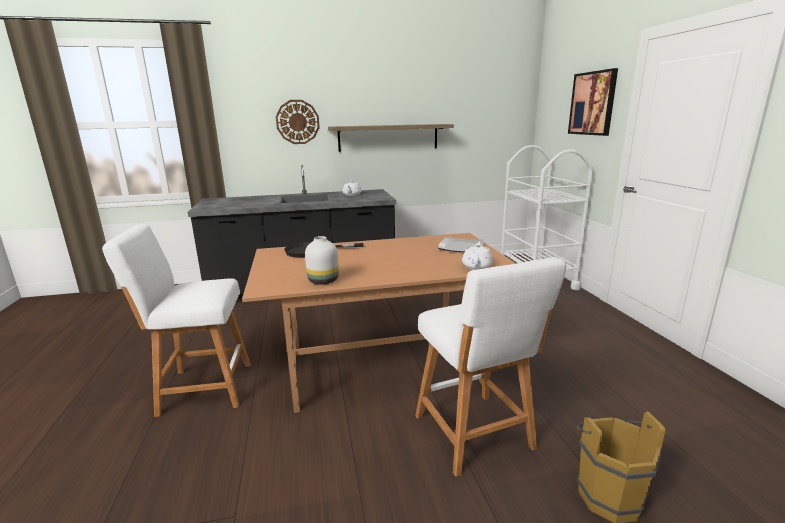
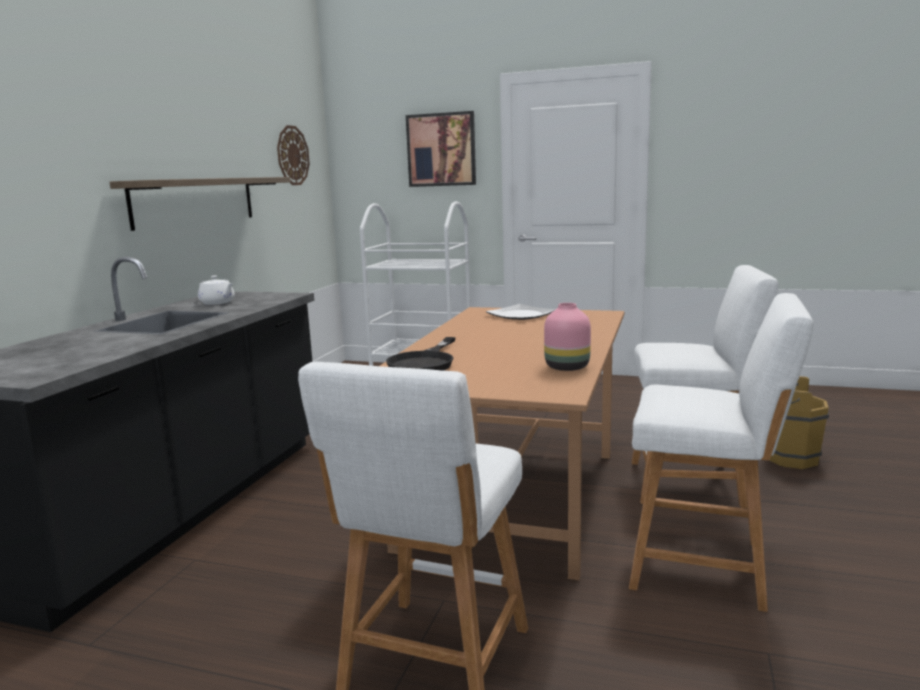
camera: 60 degrees left, 5 degrees down
wall clock [276,100,320,144] -> wall clock moved to [277,125,310,185]
white vase [305,236,339,285] -> pink vase [544,303,591,371]
white teapot [462,242,493,270] -> none
none -> white stool [629,293,813,612]

